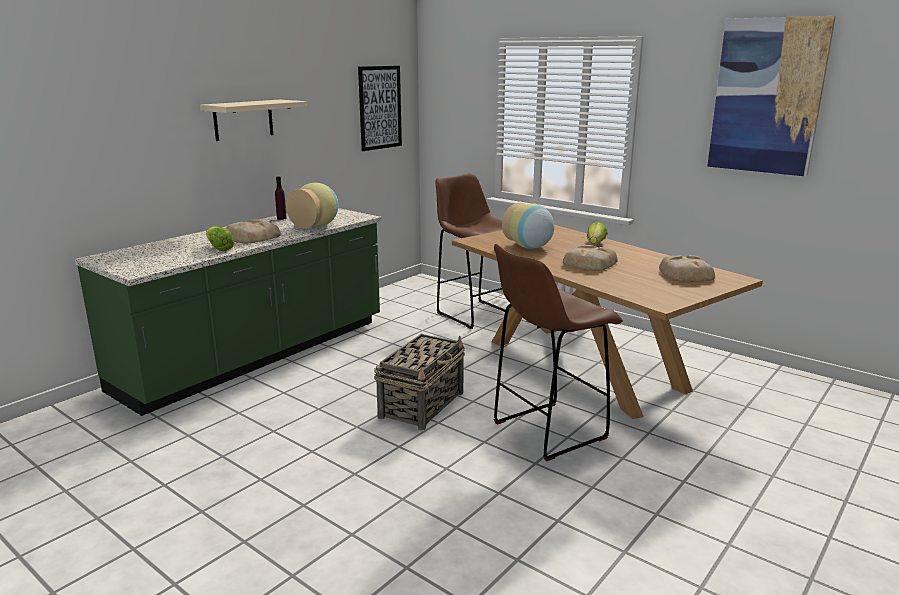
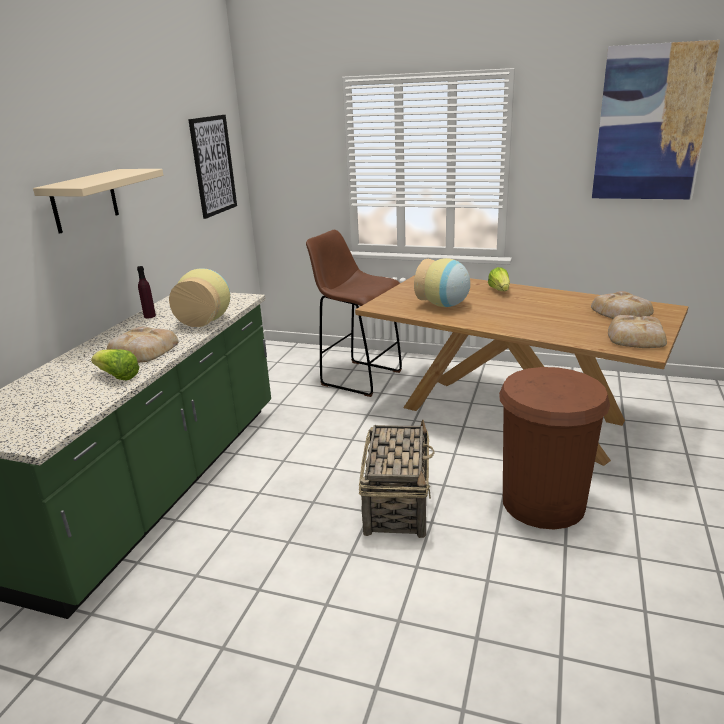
camera: 20 degrees left, 5 degrees up
brown stool [494,244,623,461] -> brown trash can [499,367,610,529]
bread [563,245,618,271] -> bread moved to [608,315,667,348]

